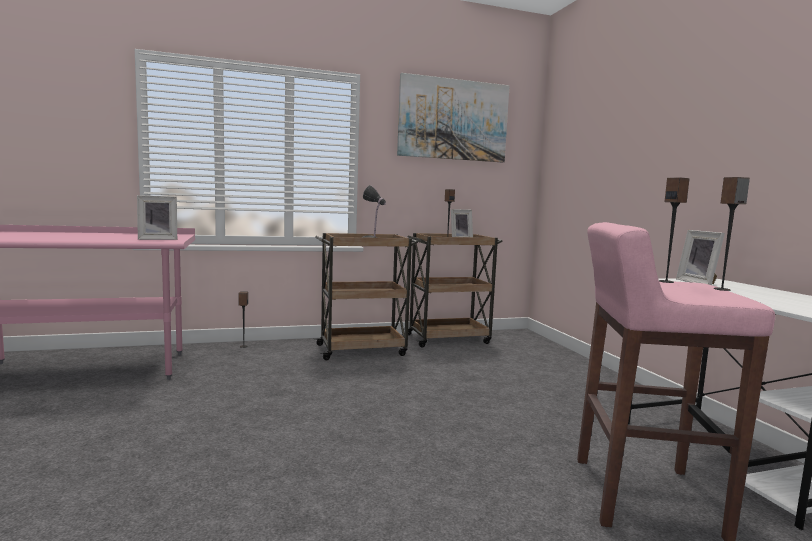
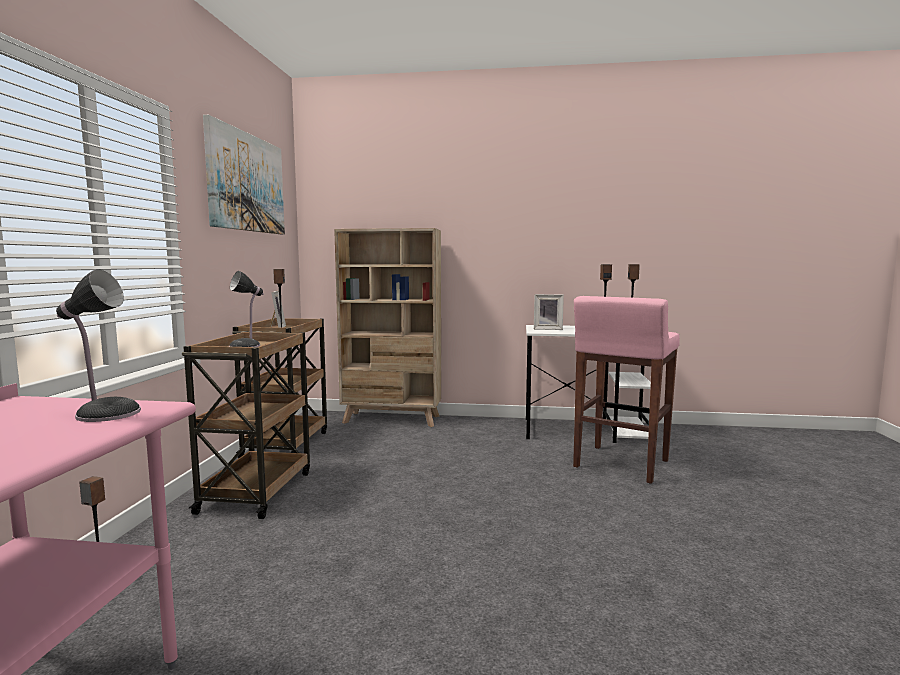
camera: 65 degrees left, 0 degrees up
picture frame [137,195,177,240] -> table lamp [56,269,141,422]
none -> beige bookcase [334,228,441,427]

